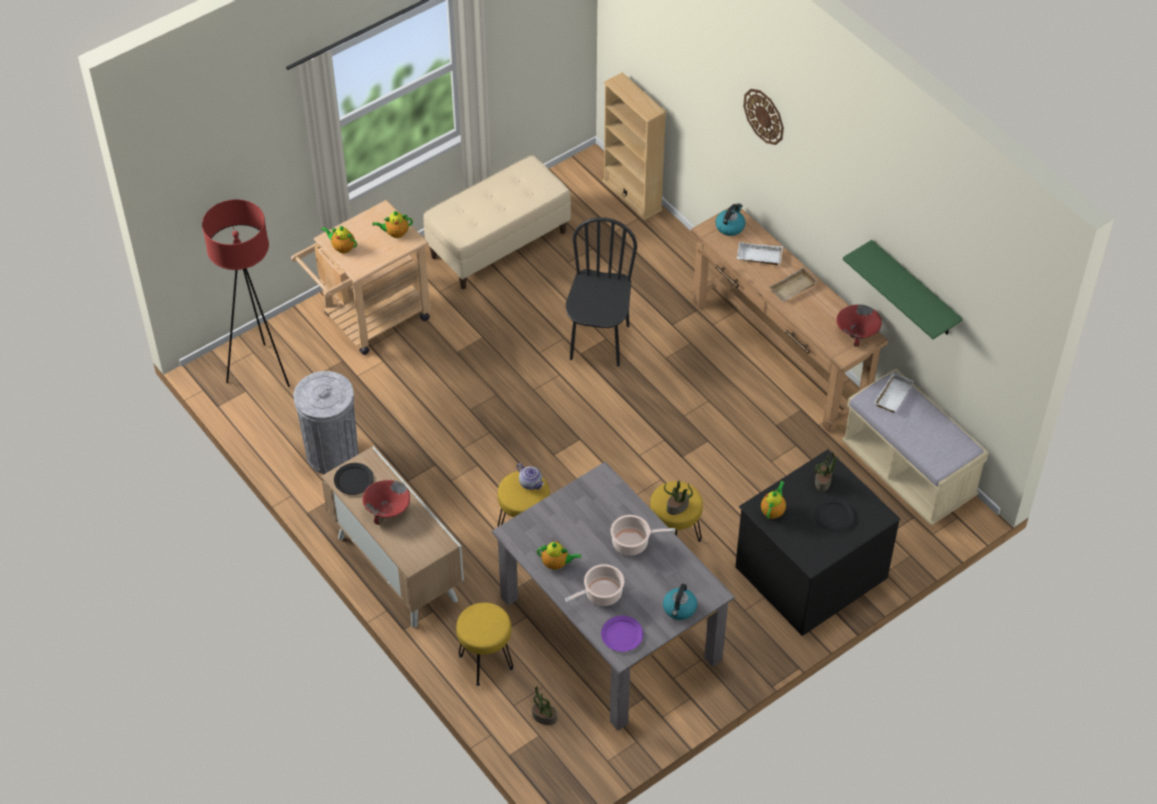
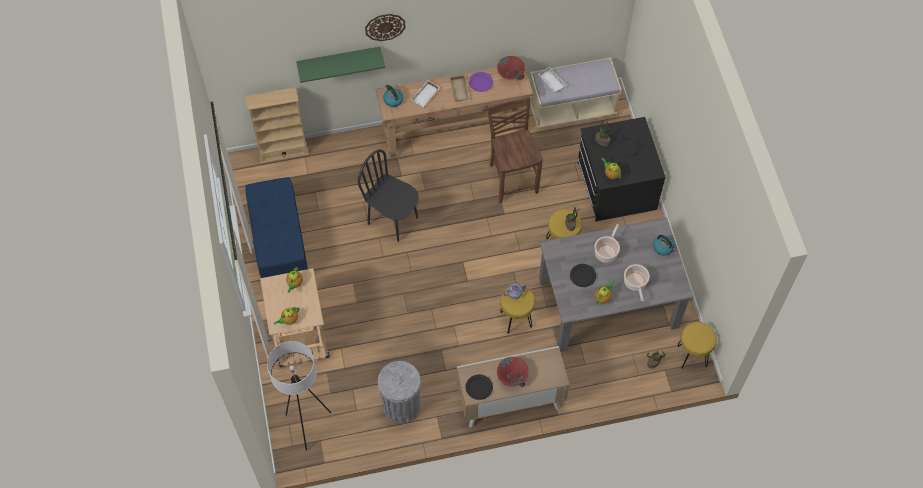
camera: 65 degrees left, 10 degrees up
red floor lamp [202,200,290,387] -> white floor lamp [267,341,332,451]
beige bench [423,155,571,289] -> blue bench [245,177,308,278]
yellow stool [456,603,513,686] -> yellow stool moved to [677,322,717,369]
purple plate [601,616,643,652] -> purple plate moved to [469,72,493,92]
green shelf [843,240,963,339] -> green shelf moved to [296,47,385,83]
none -> brown chair [487,97,543,203]
none -> black plate [570,264,596,287]

